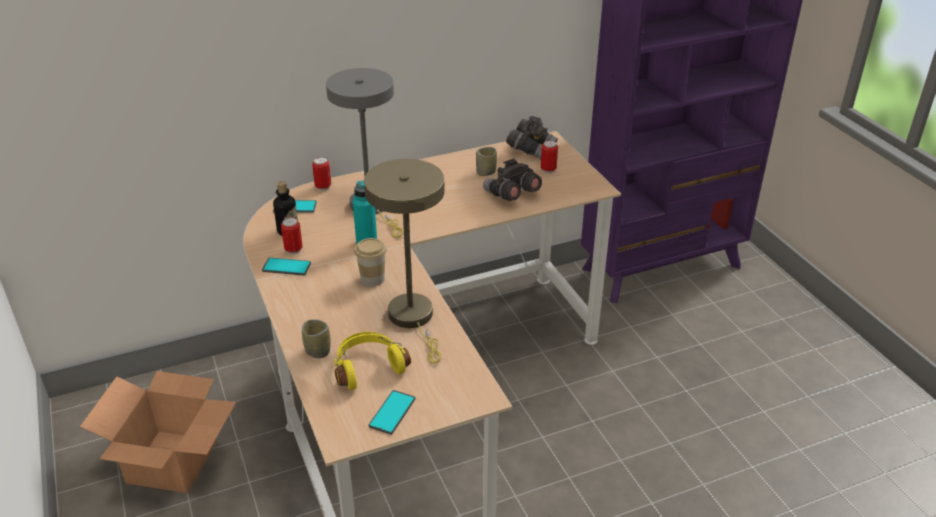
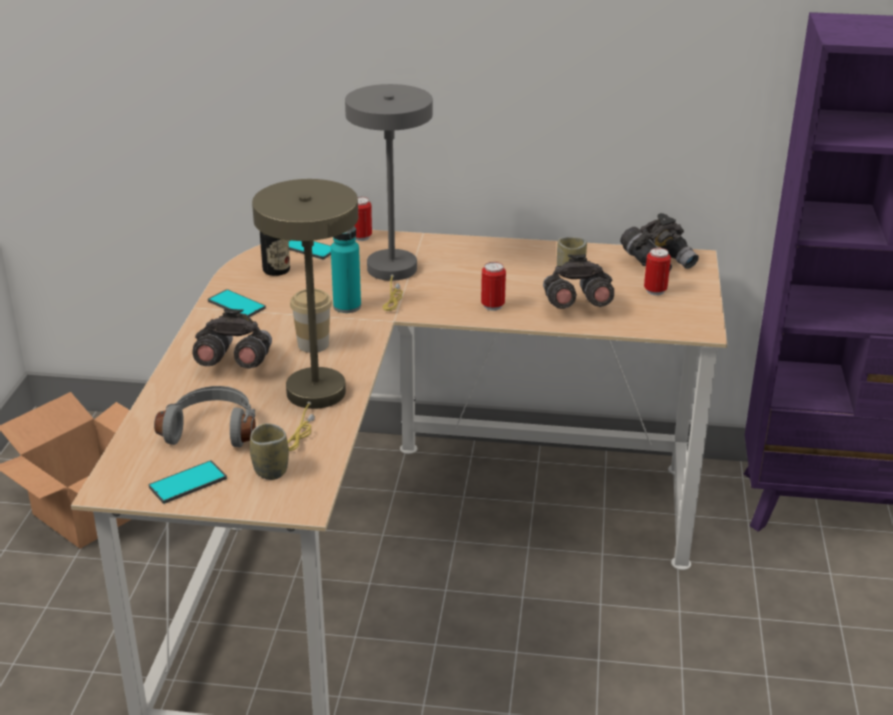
camera: 30 degrees right, 5 degrees down
can [281,217,303,254] -> can moved to [481,262,506,311]
cup [302,319,330,358] -> cup moved to [250,423,289,480]
yellow headphones [334,332,411,390] -> grey headphones [154,386,256,448]
none -> grey binoculars [193,309,272,369]

